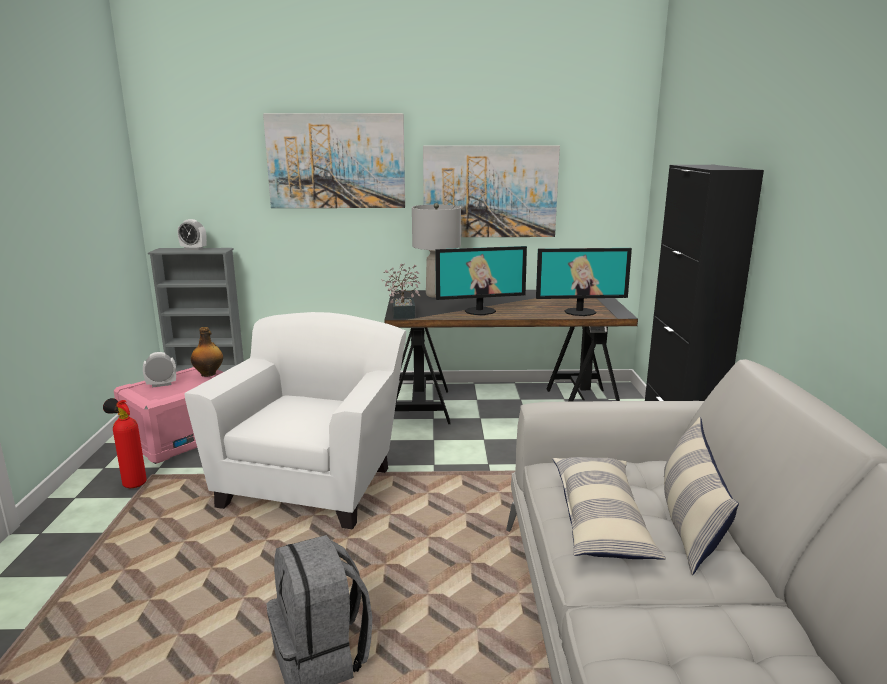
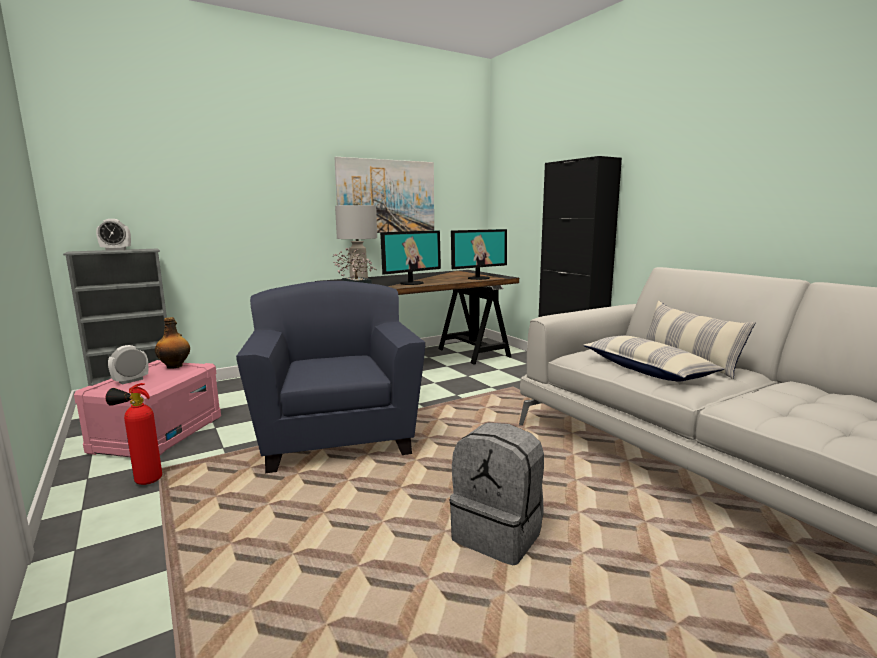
camera: 30 degrees left, 5 degrees down
white armchair [184,312,406,529] -> blue armchair [236,281,425,473]
picture [263,113,405,208] -> none

